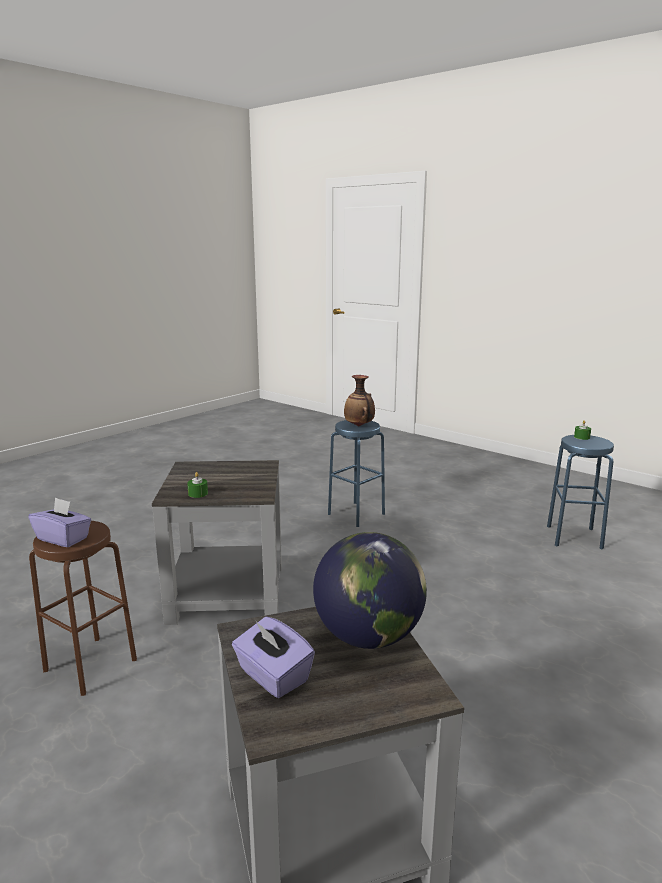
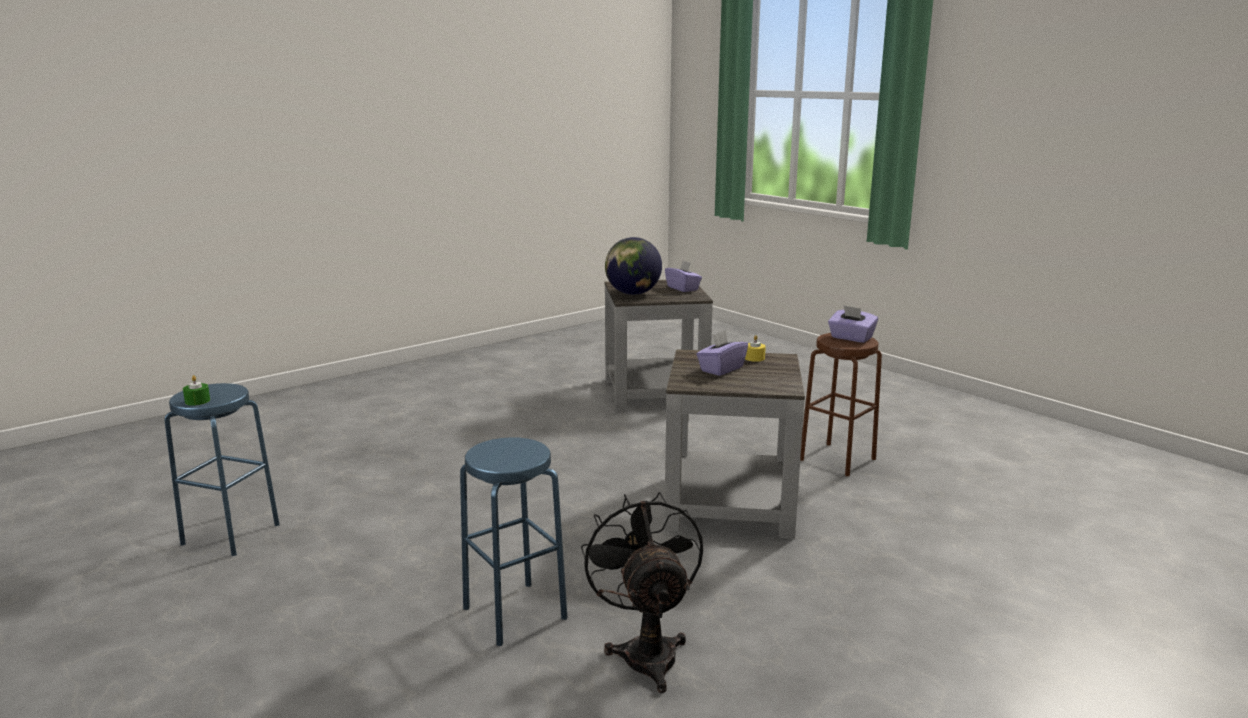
camera: 170 degrees left, 0 degrees up
green candle [187,472,208,498] -> yellow candle [745,335,766,362]
vase [344,375,375,426] -> none
none -> black fan [581,492,703,693]
none -> purple tissue box [696,330,748,376]

